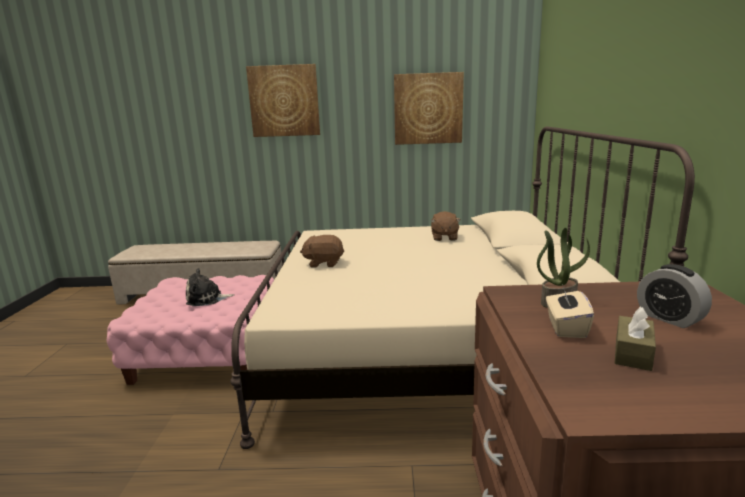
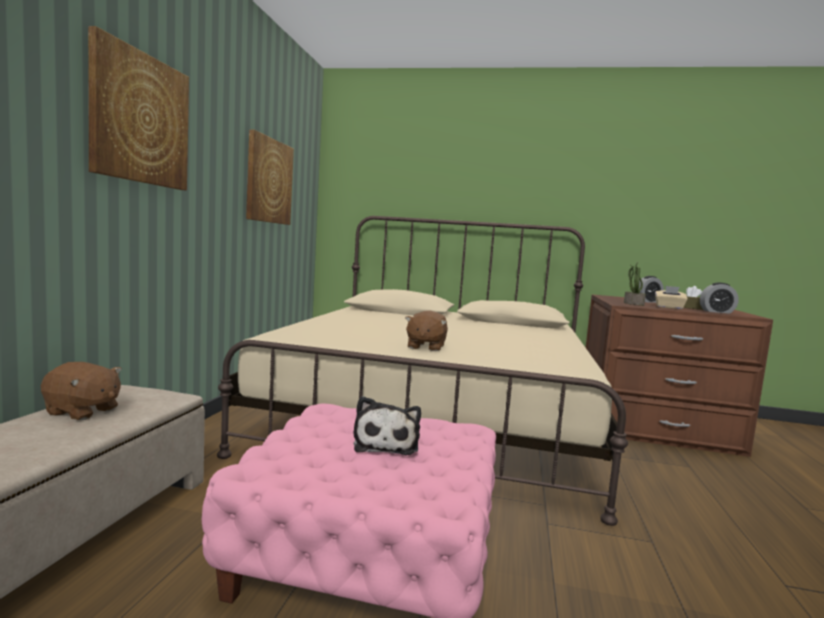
camera: 80 degrees left, 10 degrees down
brown plush toy [430,211,461,241] -> brown plush toy moved to [41,362,122,420]
none -> alarm clock [700,283,739,314]

